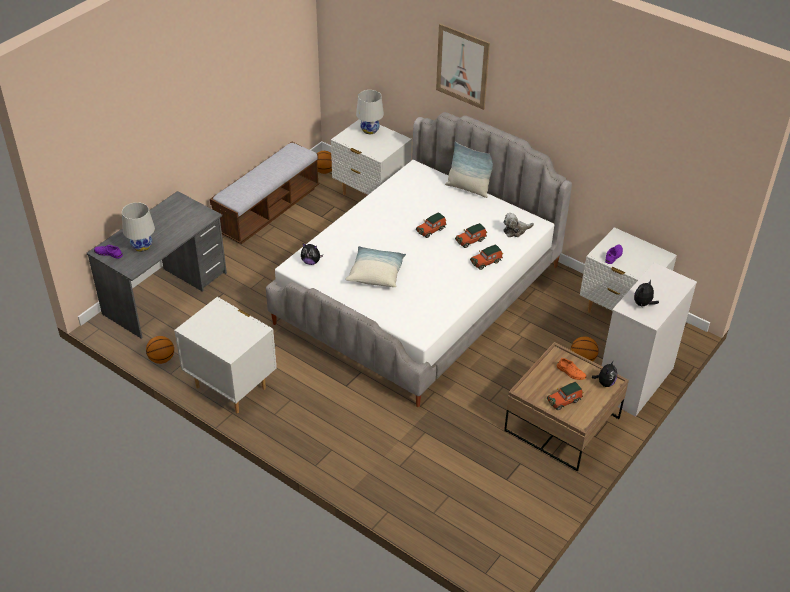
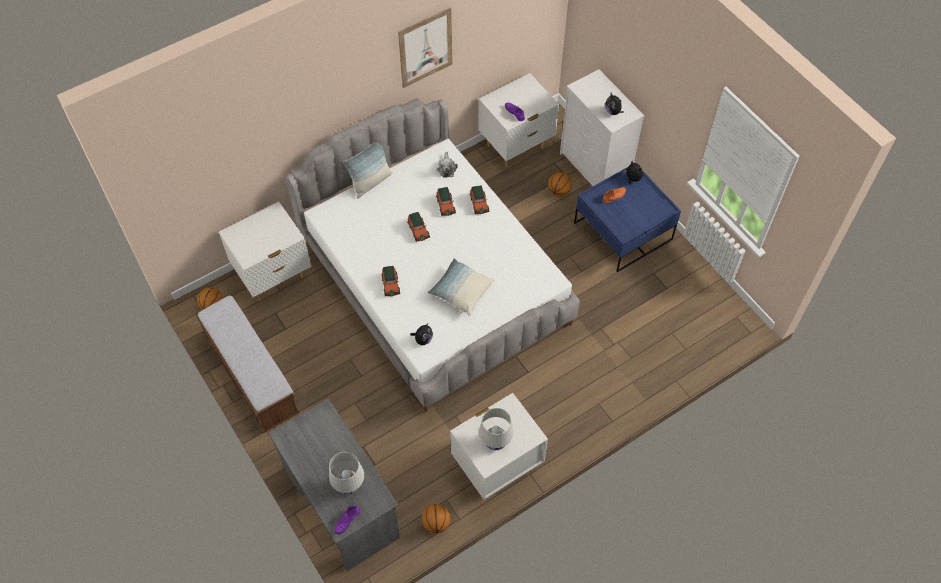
camera: 70 degrees left, 15 degrees up
white table lamp [356,90,384,134] -> white table lamp moved to [479,408,513,450]
picture [436,24,490,110] -> picture moved to [398,8,452,88]
brown coffee table [504,342,629,471] -> blue coffee table [574,167,681,272]
toy car [547,382,583,410] -> toy car moved to [381,266,400,296]

